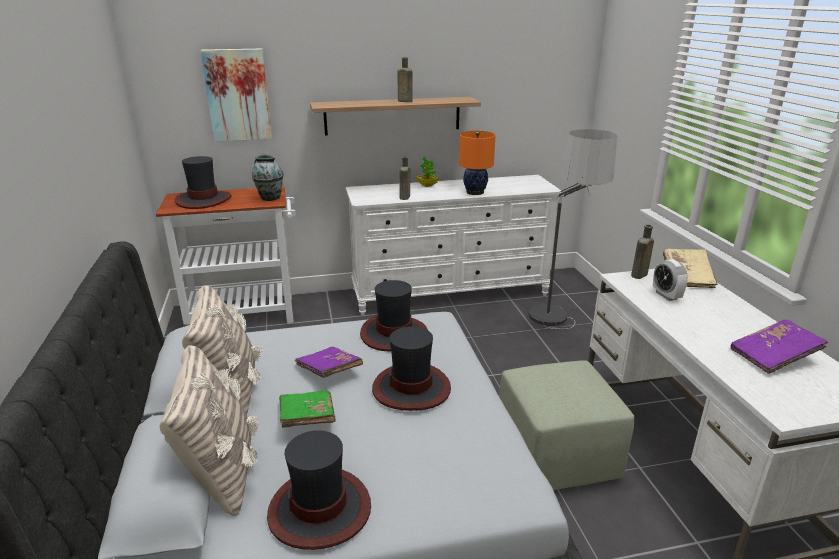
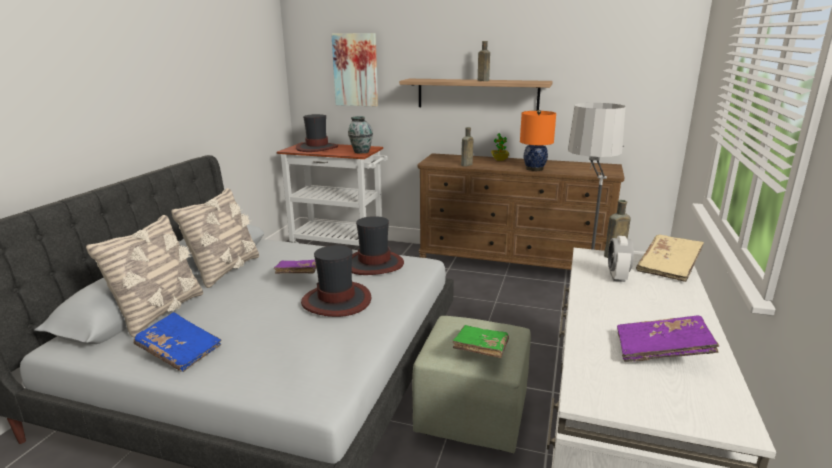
camera: 30 degrees right, 5 degrees down
hat [267,430,371,550] -> blue book [134,312,221,372]
green book [279,390,336,428] -> green book moved to [452,325,509,358]
white dresser [345,175,561,315] -> brown dresser [417,153,624,270]

